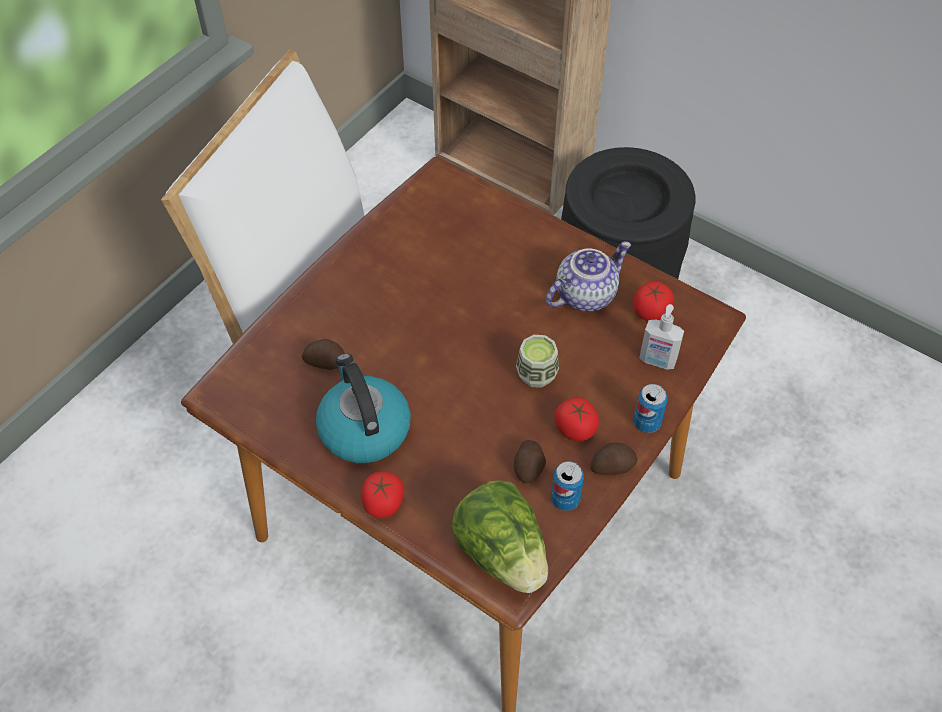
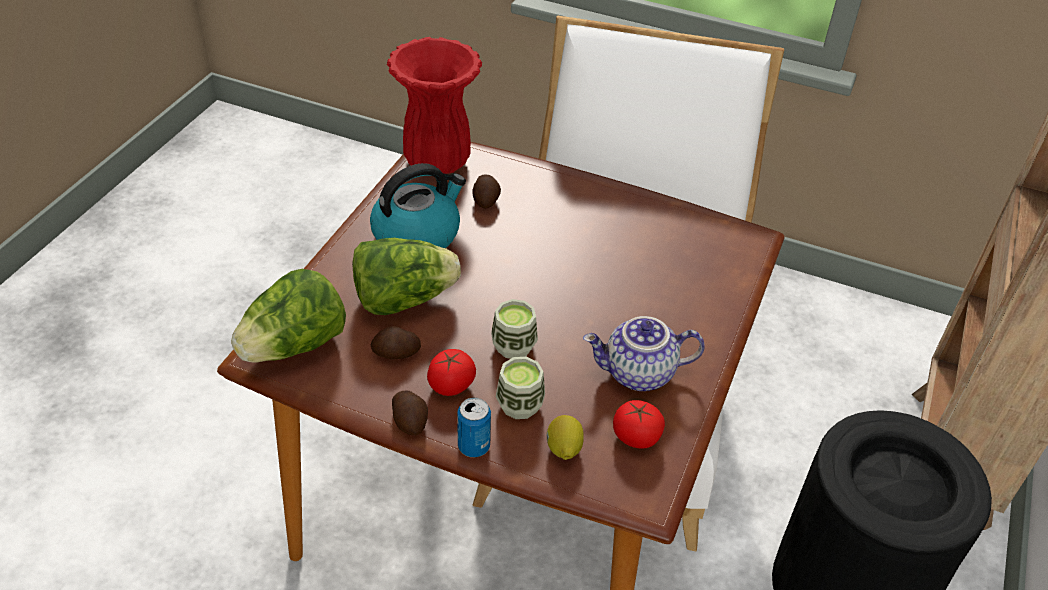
camera: 75 degrees right, 10 degrees down
tomato [361,471,404,518] -> none
teapot [546,242,631,311] -> teapot turned 135 degrees clockwise [583,316,705,391]
can [551,461,584,511] -> none
soap dispenser [639,304,684,369] -> lemon [547,415,584,460]
none -> lettuce [352,238,461,315]
none -> red vase [387,37,482,174]
none -> cup [496,357,545,419]

